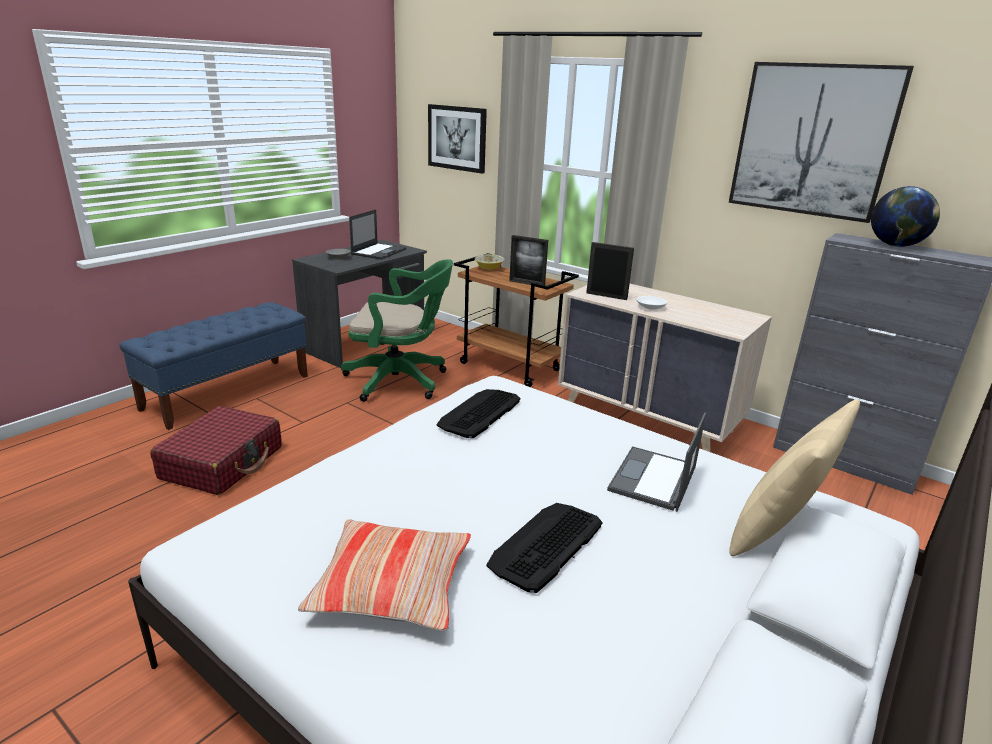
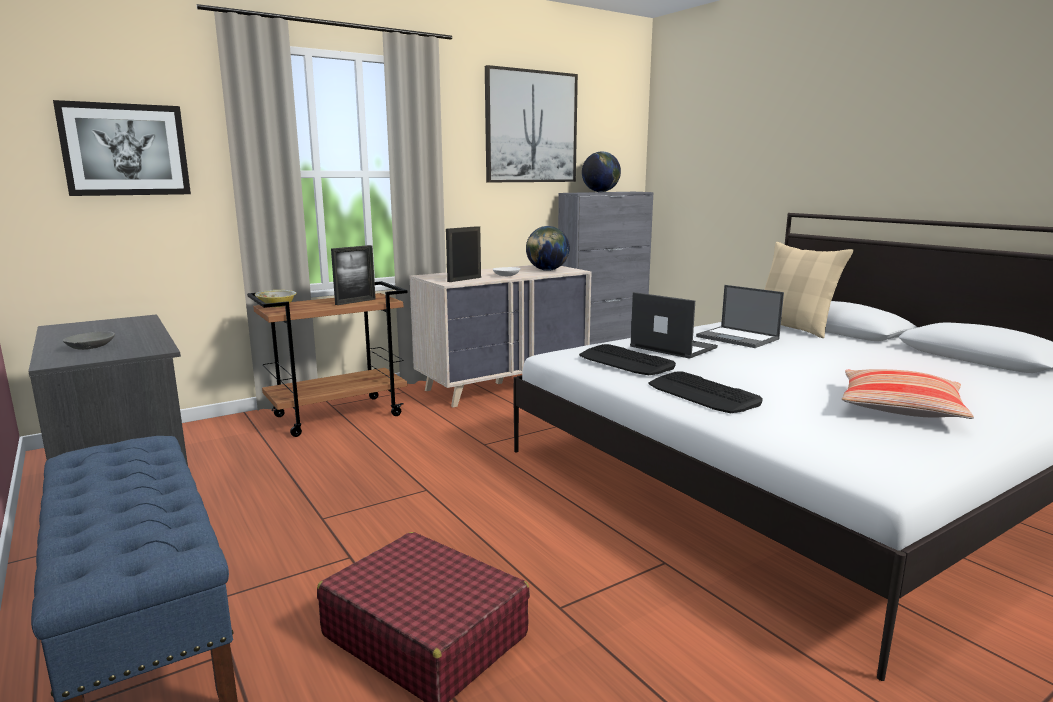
camera: 70 degrees left, 10 degrees down
green office chair [341,259,453,402] -> none
laptop [349,209,406,260] -> laptop moved to [630,292,718,359]
keyboard [486,503,603,593] -> keyboard moved to [649,371,763,413]
none -> globe [526,226,570,271]

